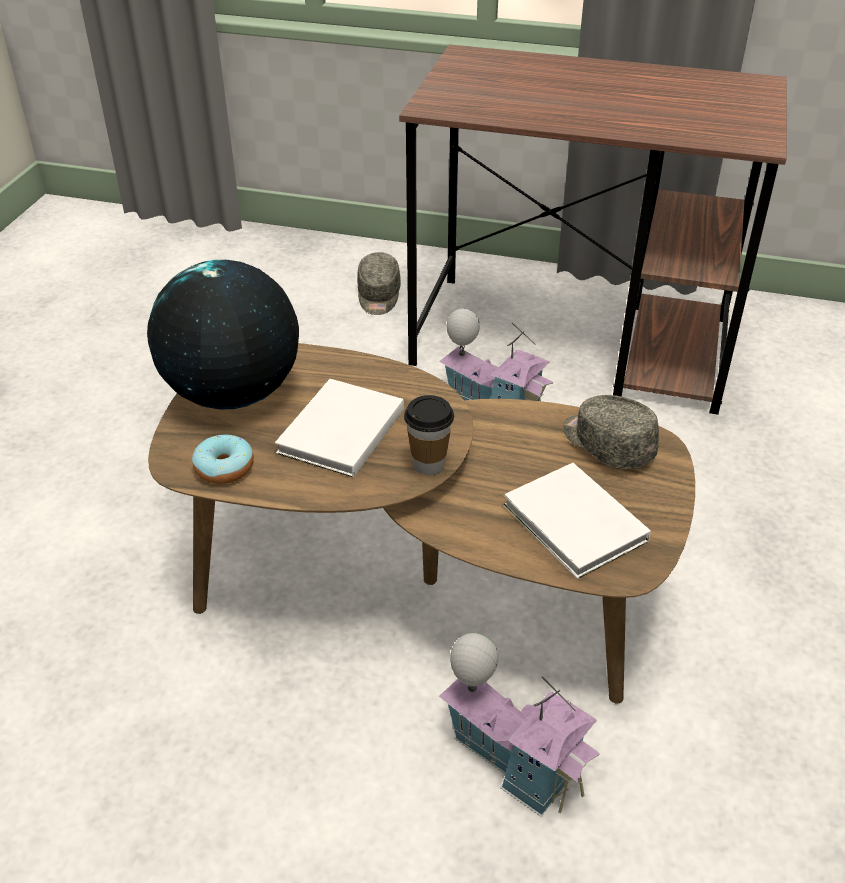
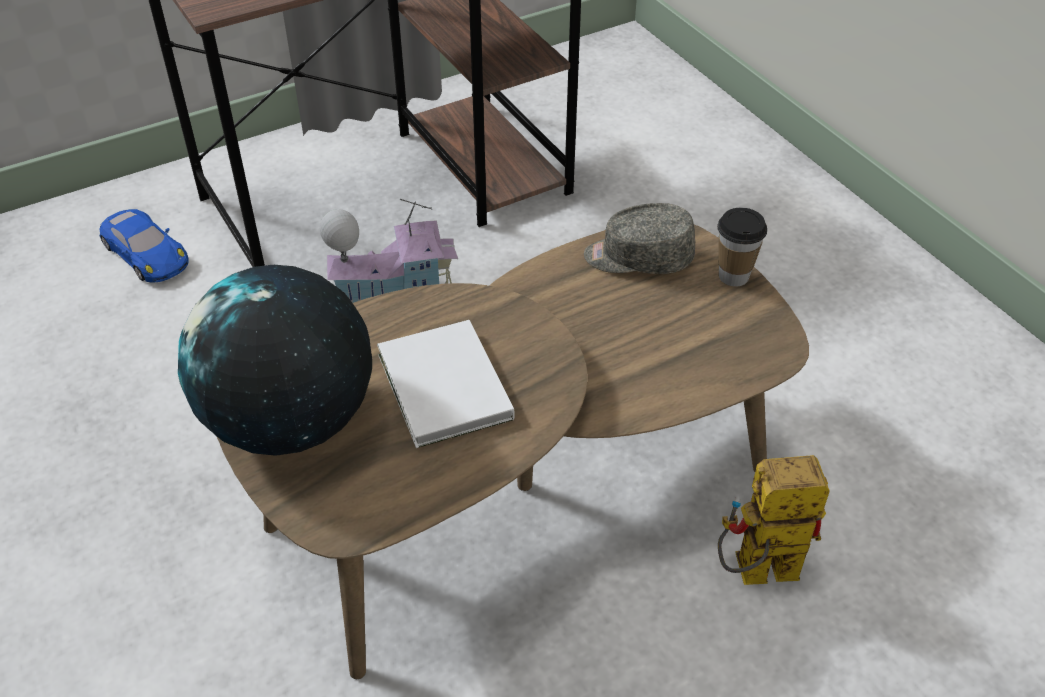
camera: 45 degrees left, 5 degrees up
donut [192,435,254,484] -> none
grey cap [357,252,401,315] -> blue toy car [99,209,189,283]
cup [404,395,454,475] -> cup moved to [717,208,767,287]
toy house [439,633,600,817] -> toy robot [718,455,830,585]
white book [503,463,651,579] -> none

